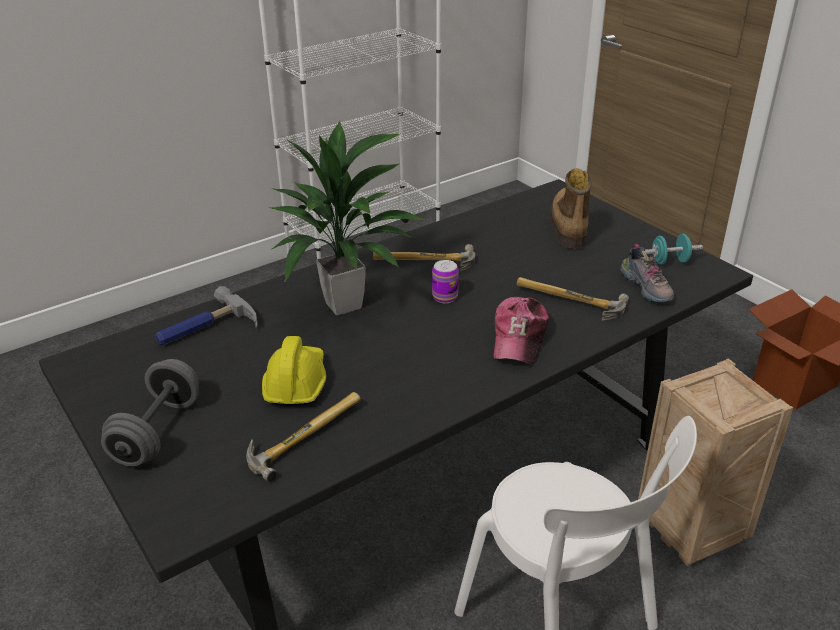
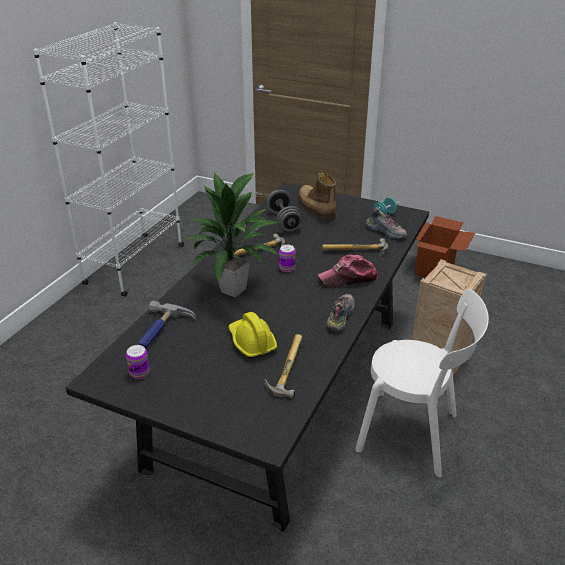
camera: 30 degrees left, 0 degrees up
grey dumbbell [101,359,199,466] -> grey dumbbell moved to [266,190,303,231]
cap [494,297,549,364] -> cap turned 90 degrees clockwise [318,255,378,289]
none -> can [126,345,150,379]
none -> shoe [327,294,354,332]

